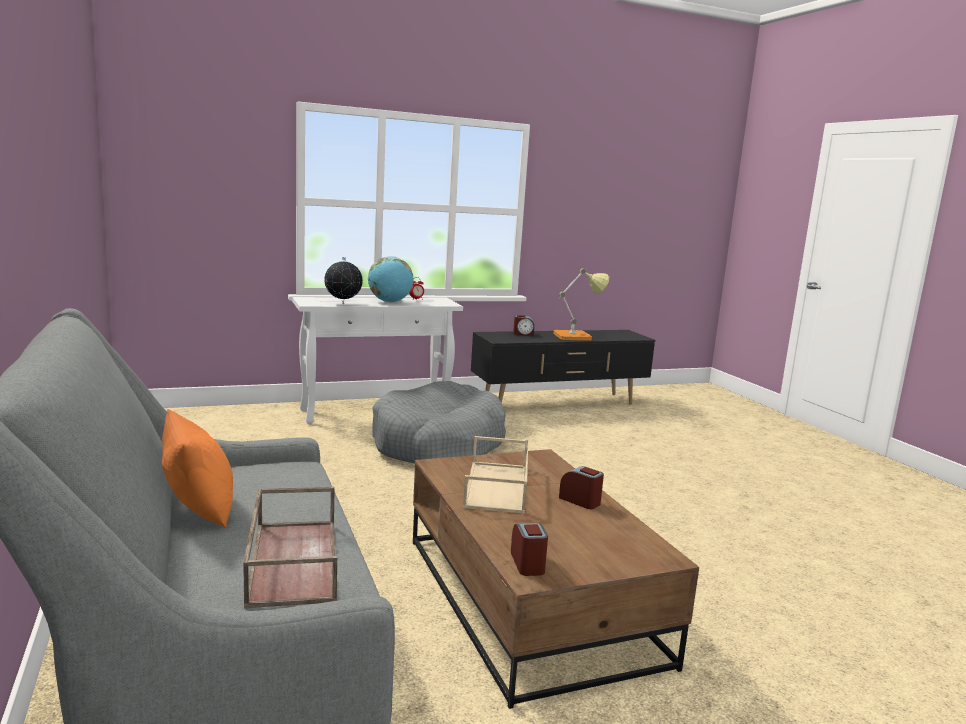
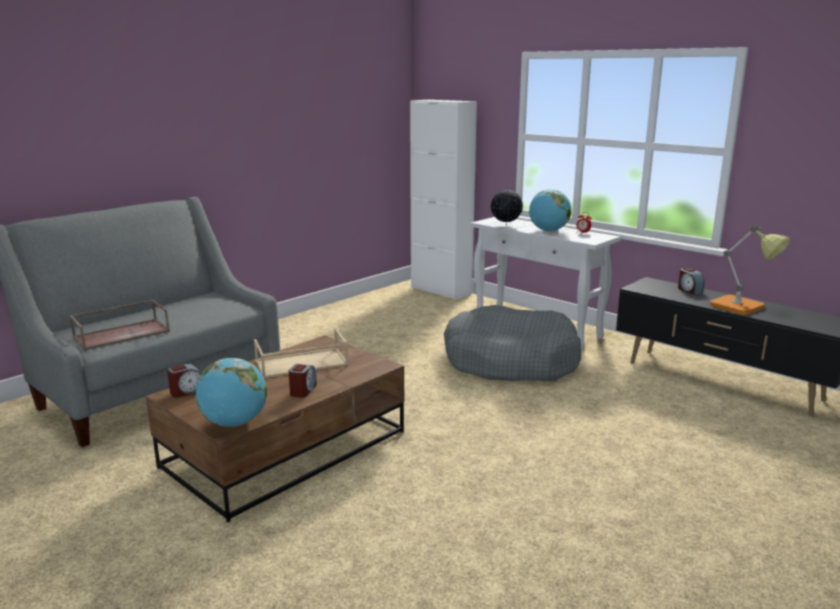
camera: 65 degrees right, 5 degrees up
orange pillow [162,409,233,528] -> none
none -> globe [196,358,267,427]
none -> white cabinet [410,100,477,300]

